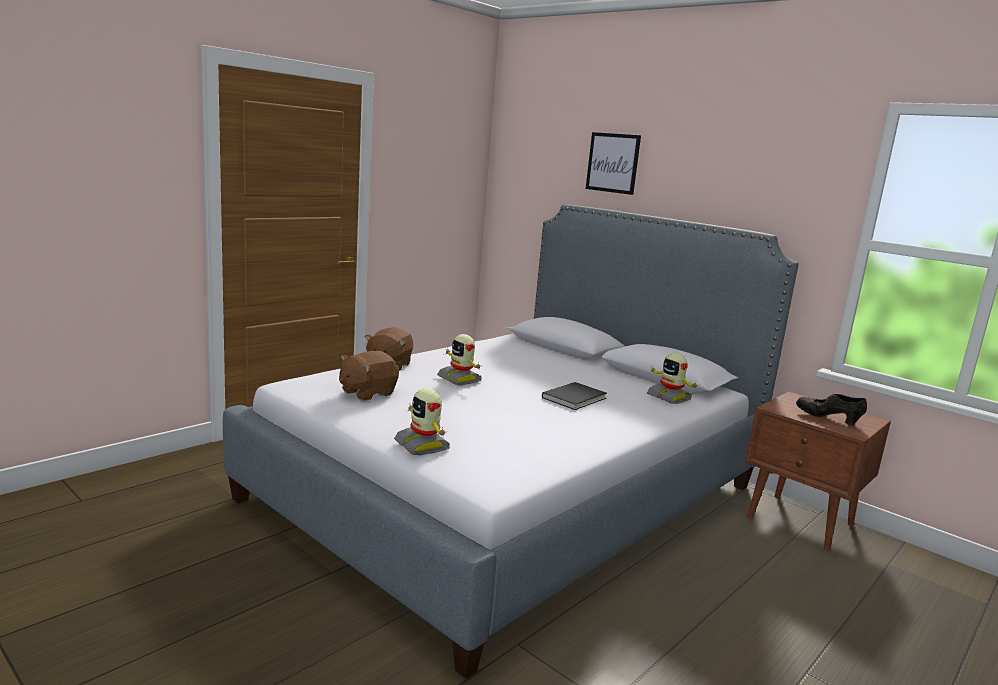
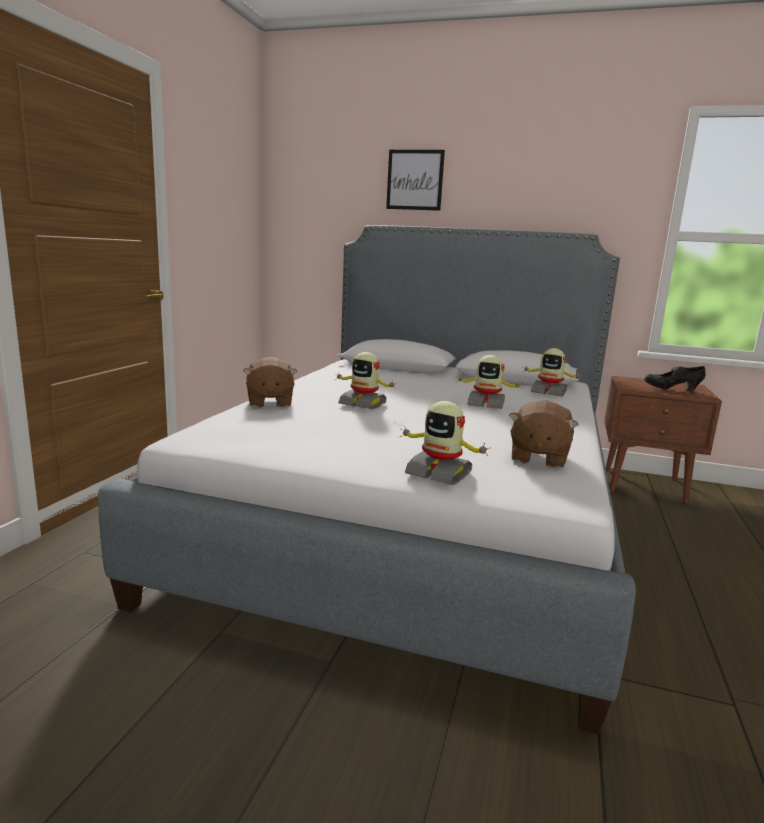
camera: 25 degrees left, 0 degrees up
brown plush toy [339,351,399,401] -> brown plush toy moved to [509,401,579,469]
black book [542,382,607,410] -> toy robot [456,355,523,409]

